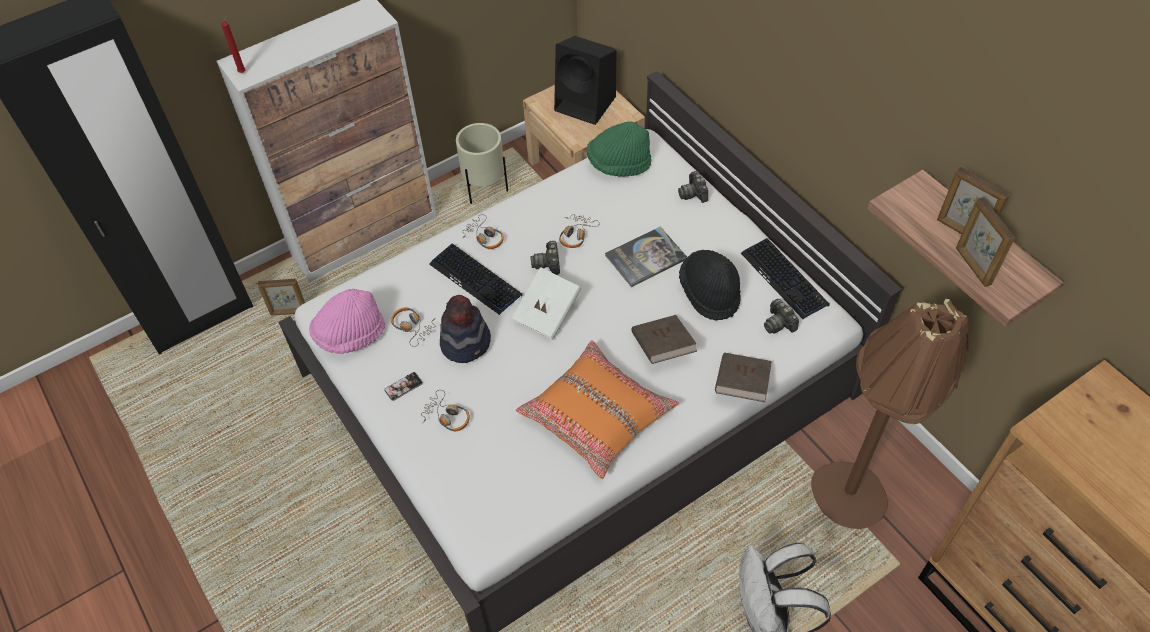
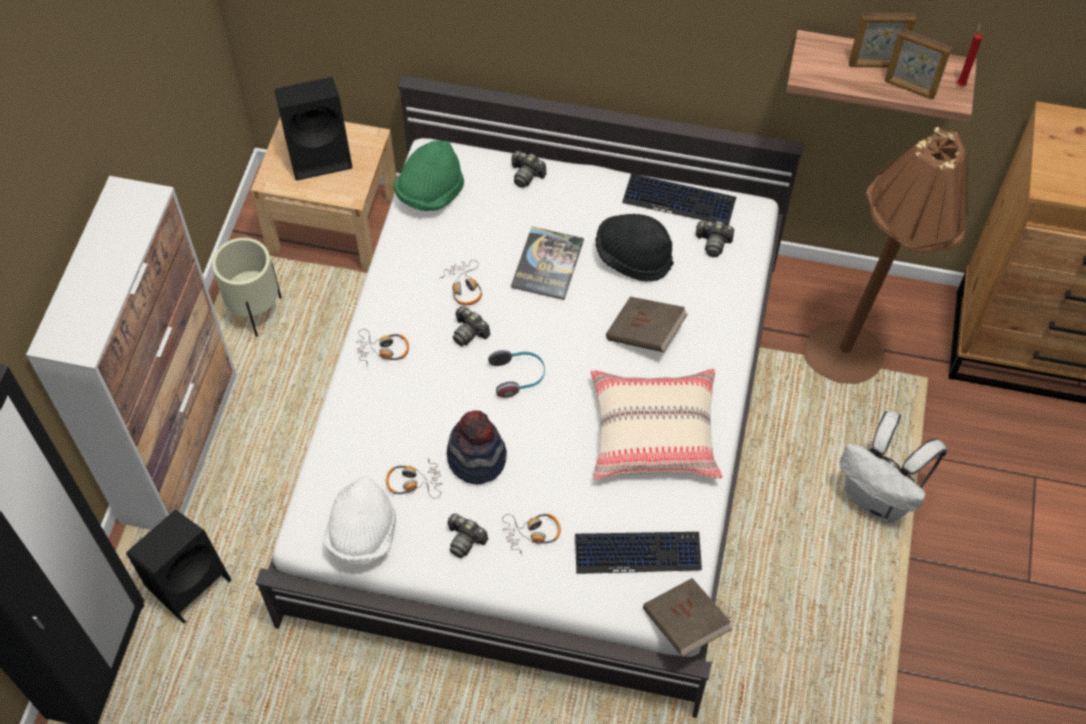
camera: 45 degrees left, 5 degrees up
red candle [221,14,246,73] -> red candle moved to [957,24,983,86]
picture frame [257,279,305,316] -> black speaker [126,510,231,624]
pink hat [309,289,385,354] -> white hat [323,476,396,565]
phone [384,372,423,401] -> camera [448,513,488,558]
keyboard [429,244,522,315] -> keyboard moved to [575,532,702,574]
white book [512,267,581,340] -> headphones [488,350,545,398]
orange pillow [516,340,679,479] -> beige pillow [591,369,723,480]
brown book [715,353,772,402] -> brown book moved to [643,578,732,657]

